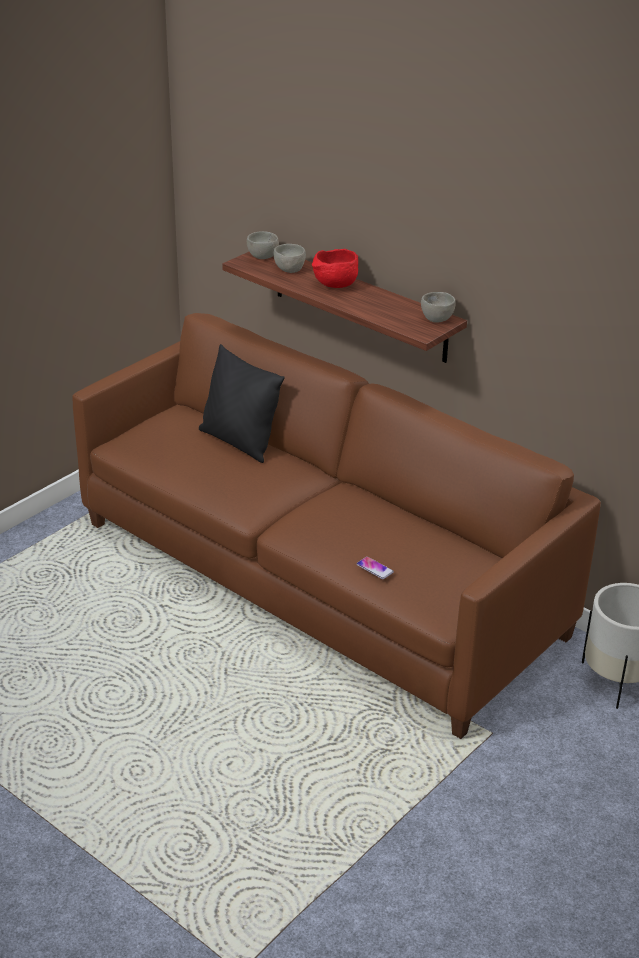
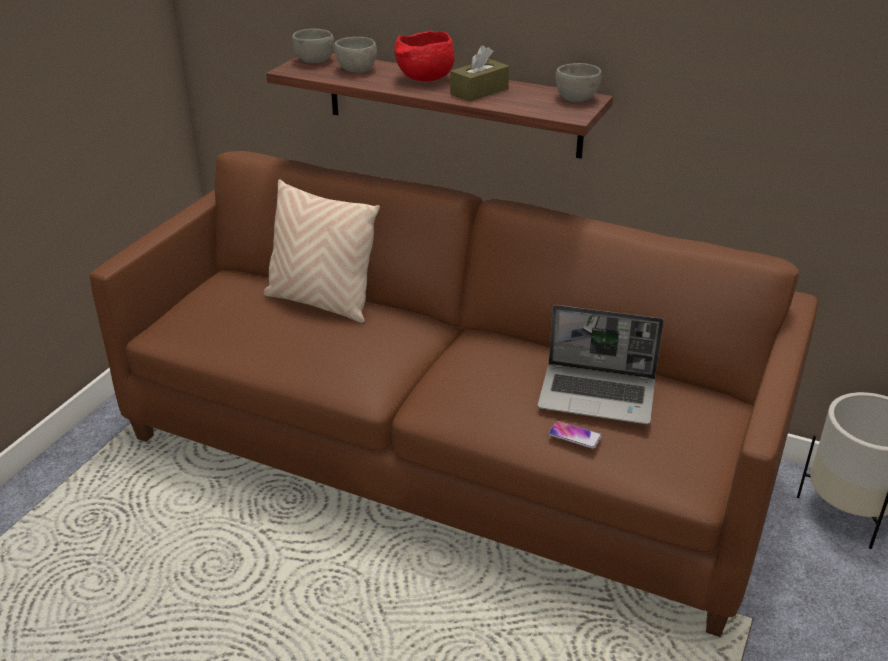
camera: 15 degrees left, 0 degrees up
black pillow [199,344,285,463] -> beige pillow [264,179,380,323]
none -> brown tissue box [450,45,509,102]
none -> laptop [537,305,664,425]

